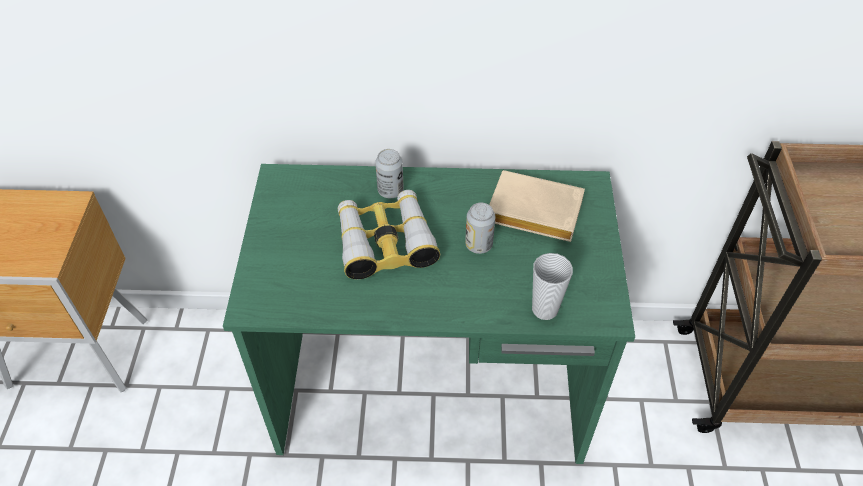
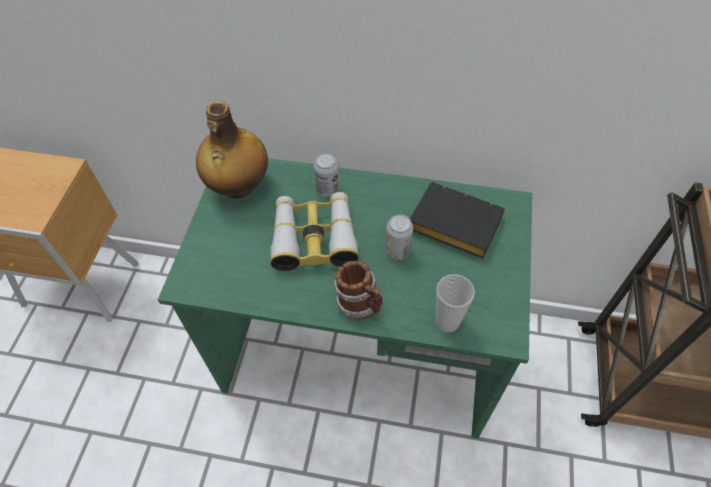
camera: 10 degrees right, 5 degrees up
beige book [489,170,585,242] -> black book [410,182,505,258]
none -> bottle [196,101,268,199]
none -> mug [334,261,383,319]

